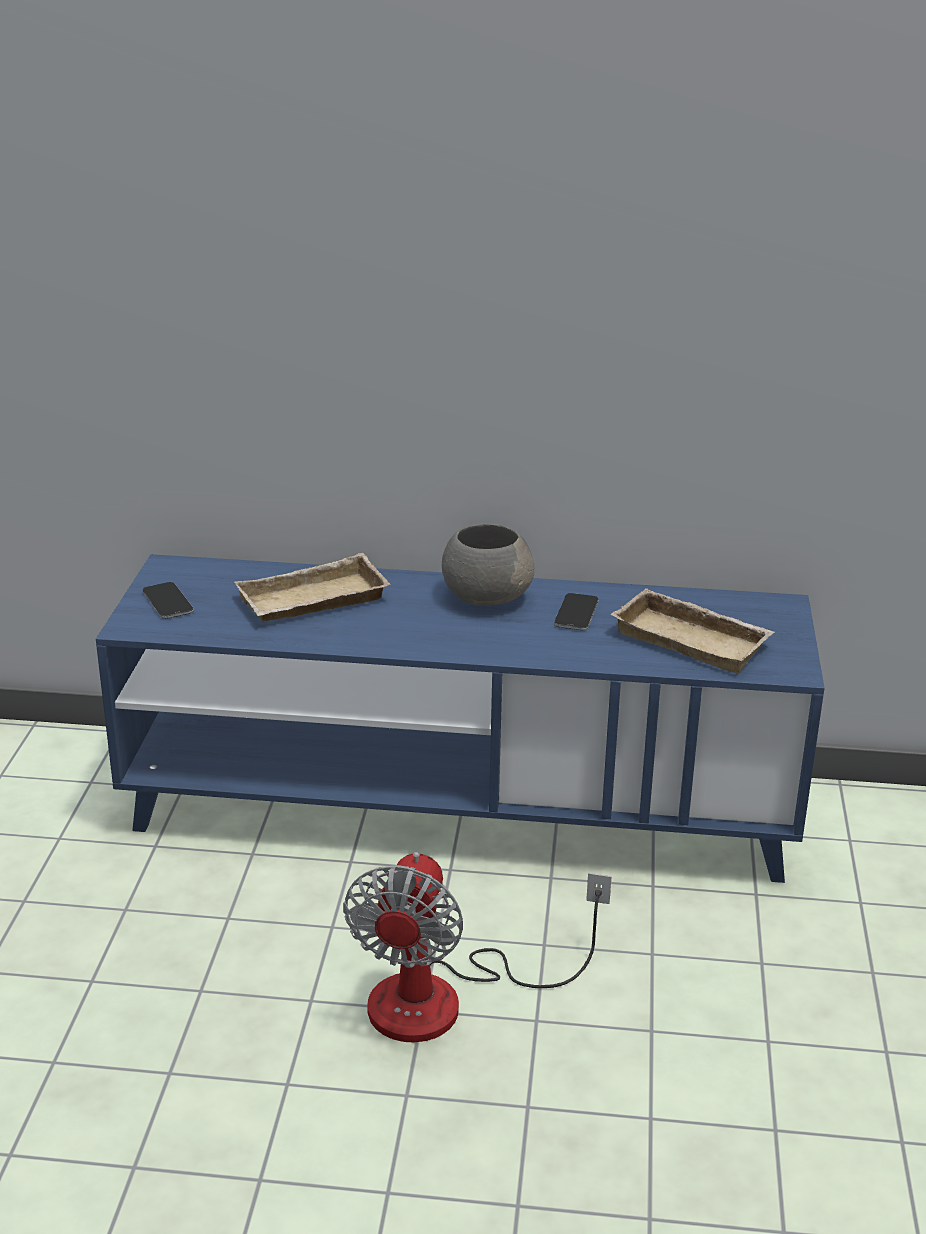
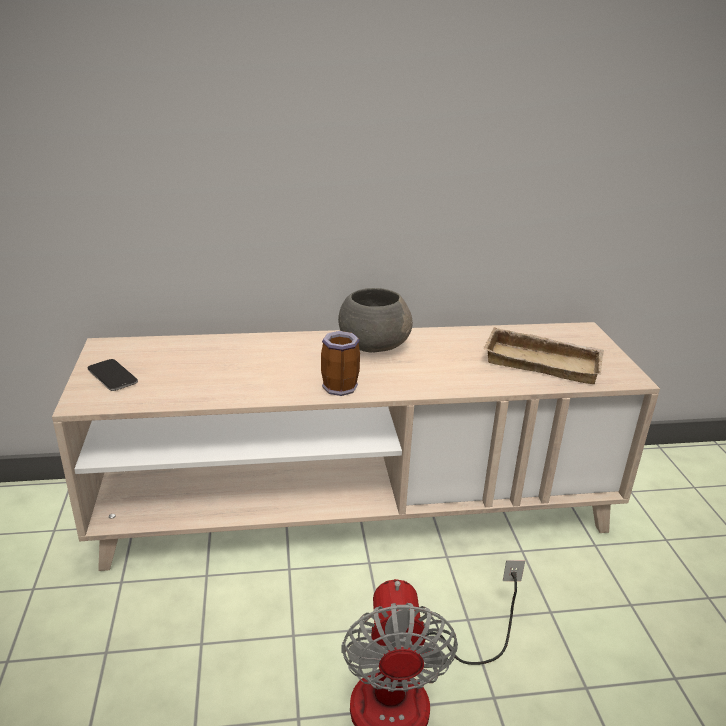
camera: 15 degrees left, 0 degrees up
blue tv stand [96,554,824,883] -> beige tv stand [52,322,660,571]
beige tray [235,553,391,622] -> none
phone [554,593,599,630] -> none
none -> mug [321,331,360,396]

